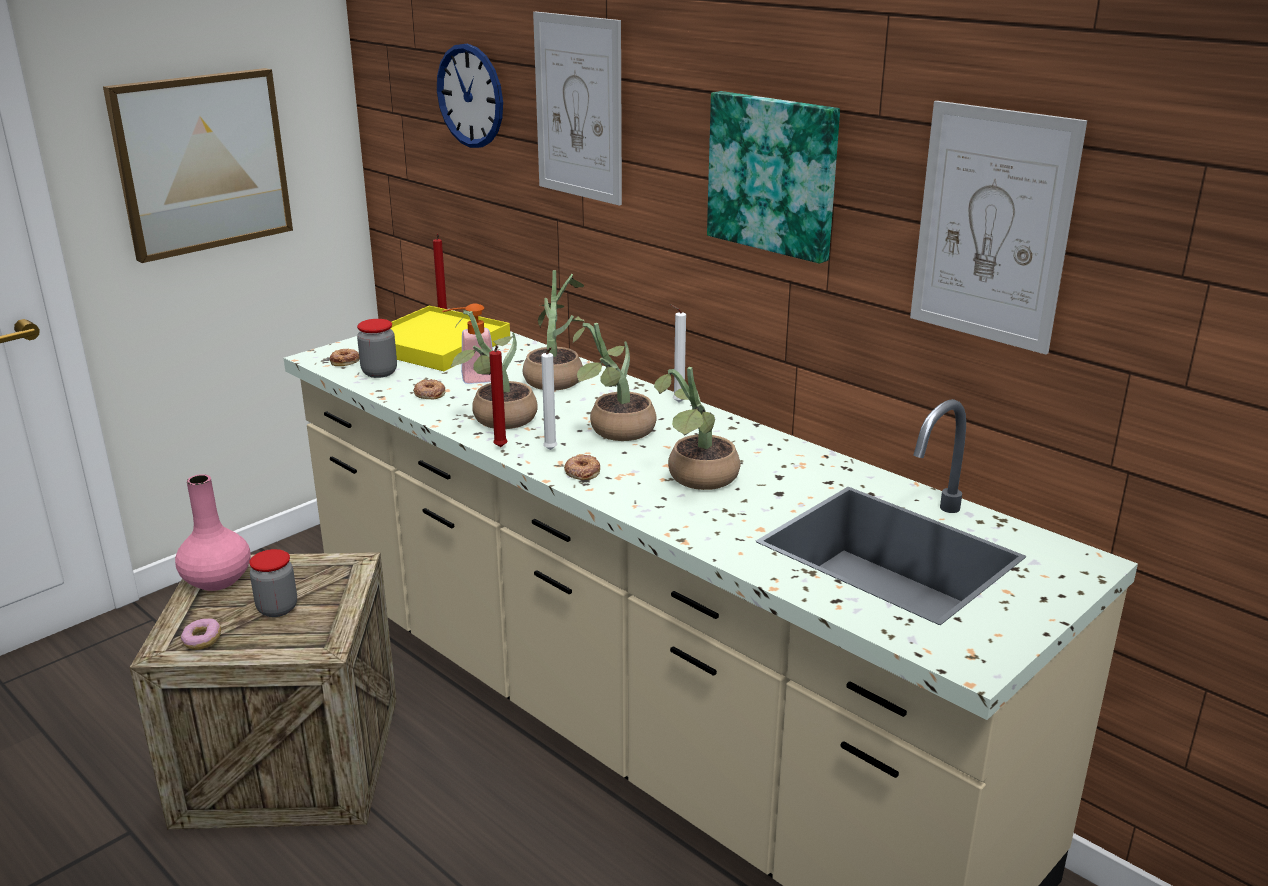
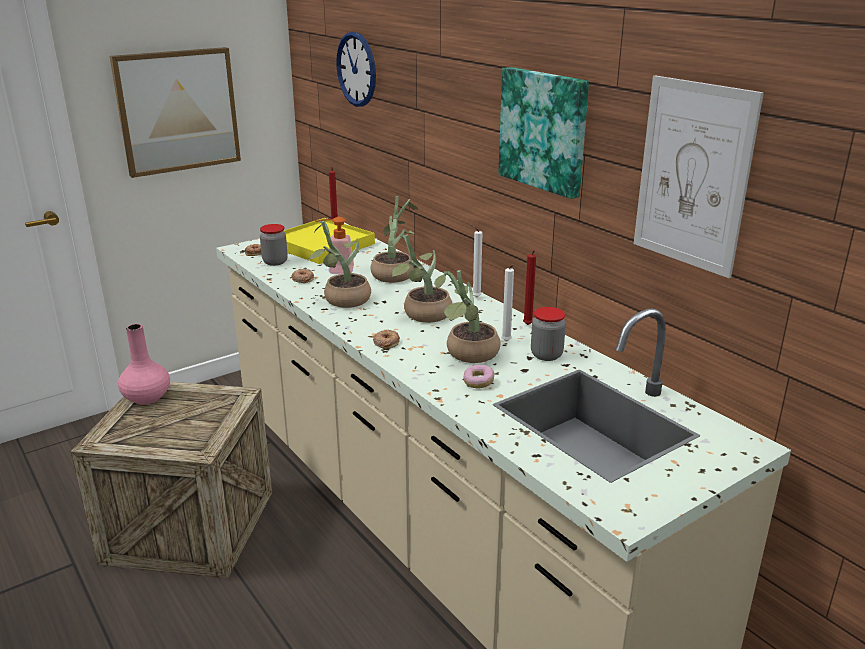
camera: 10 degrees right, 0 degrees up
donut [181,619,221,650] -> donut moved to [463,365,494,389]
jar [249,549,297,617] -> jar moved to [531,307,566,361]
red candle [489,345,507,447] -> red candle moved to [523,250,536,325]
picture [533,12,622,205] -> none
white candle [541,347,557,450] -> white candle moved to [501,264,514,342]

